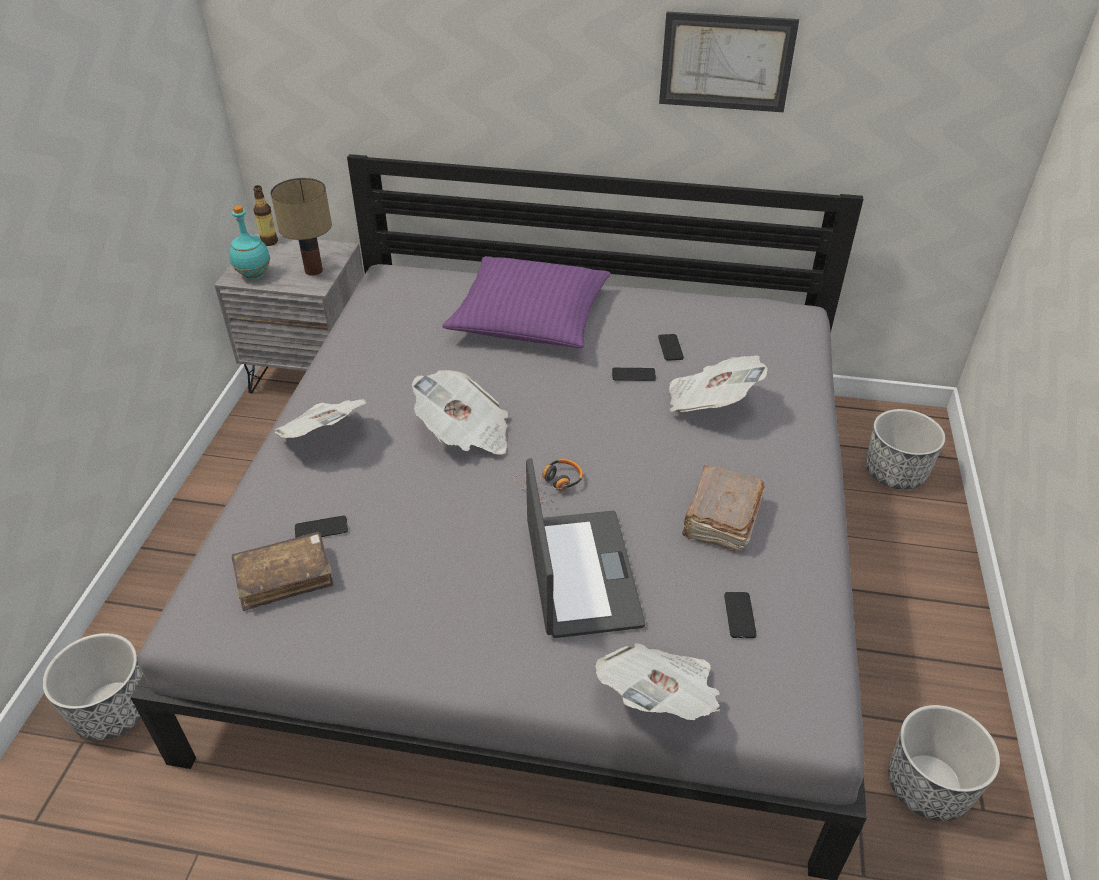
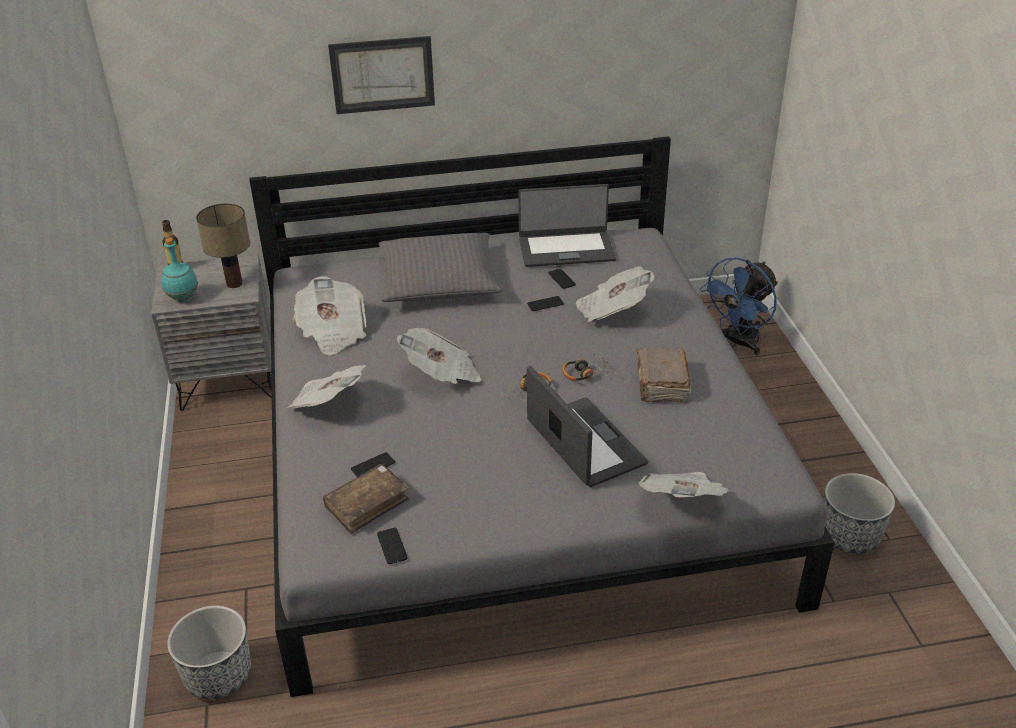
camera: 20 degrees left, 5 degrees down
purple pillow [442,256,611,348] -> grey pillow [379,233,502,302]
picture [659,12,799,112] -> picture moved to [328,36,435,114]
phone [724,592,757,638] -> phone moved to [377,528,408,564]
planter [866,409,945,490] -> blue fan [700,257,778,355]
none -> newspaper [293,276,366,356]
none -> laptop [518,184,616,267]
none -> headphones [562,354,616,381]

